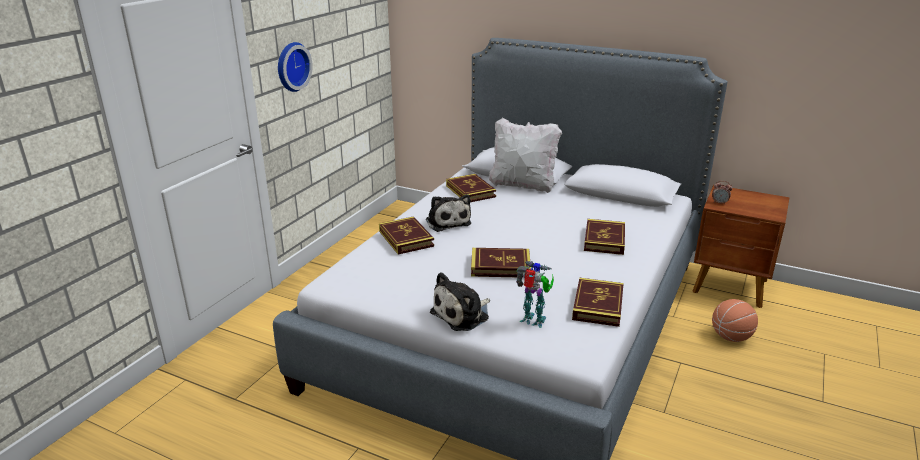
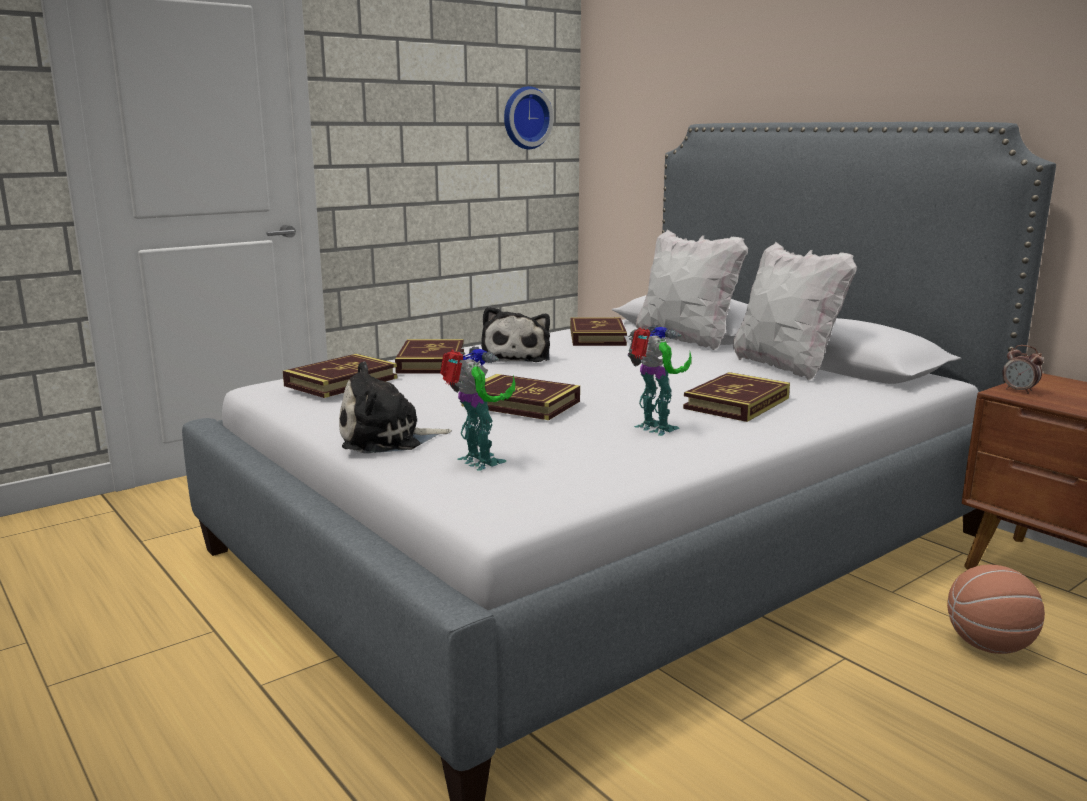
camera: 25 degrees right, 10 degrees down
wall clock [278,42,313,92] -> wall clock moved to [504,86,554,149]
book [572,278,624,327] -> book moved to [283,354,397,398]
none -> toy robot [628,325,692,436]
none -> white pillow [733,242,857,380]

